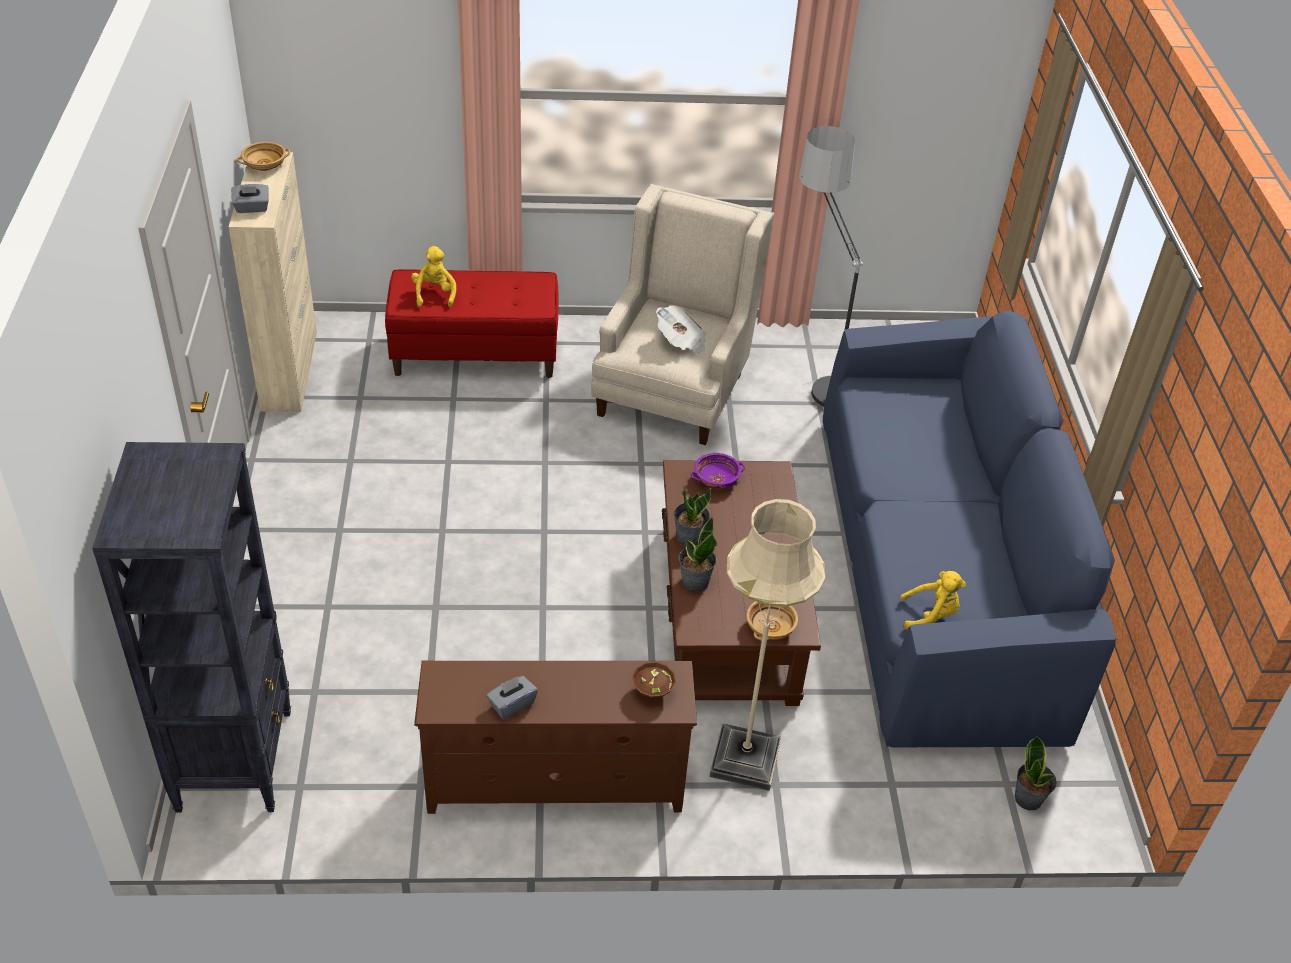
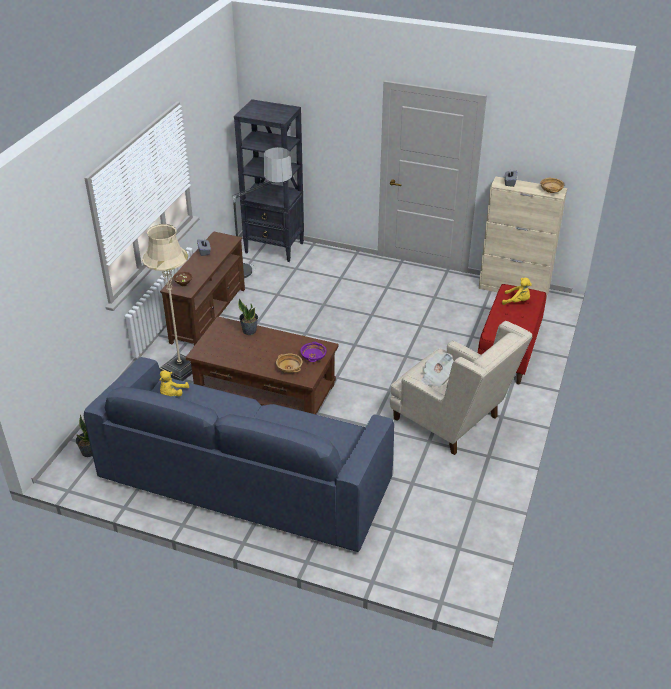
camera: 115 degrees right, 5 degrees down
potted plant [674,488,711,547] -> none
beige bowl [747,601,798,641] -> beige bowl moved to [276,354,303,373]
floor lamp [799,126,863,407] -> floor lamp moved to [232,147,292,278]

